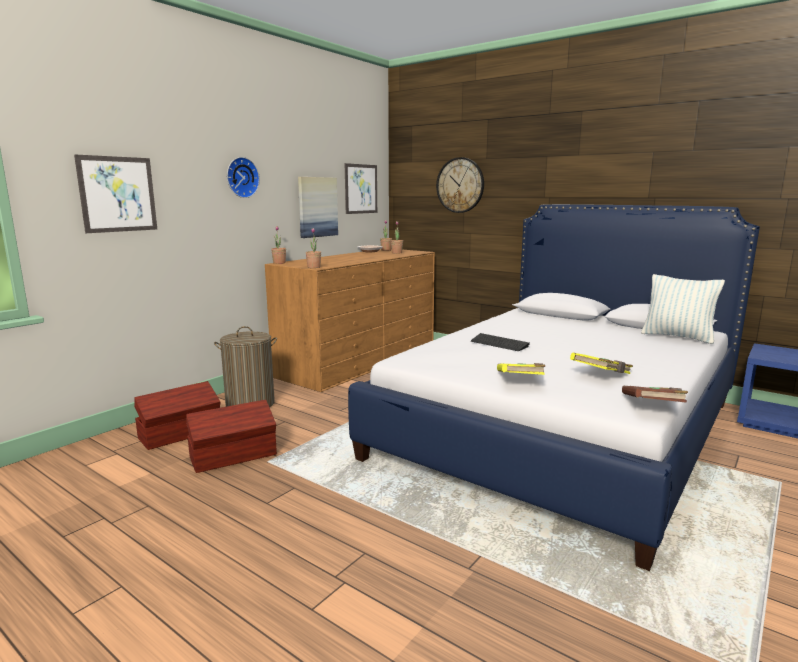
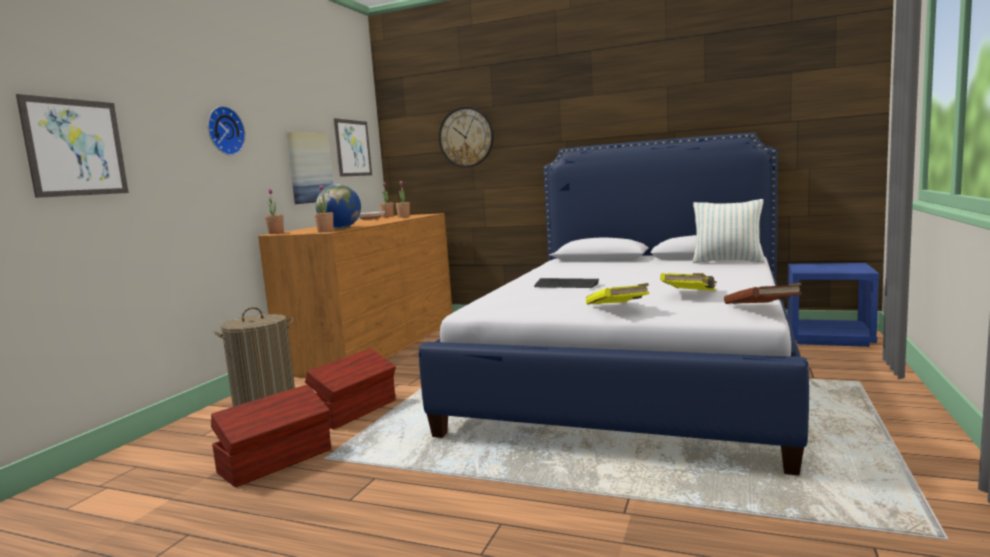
camera: 15 degrees left, 5 degrees down
brown storage box [134,381,220,450] -> brown storage box moved to [305,348,396,429]
none -> globe [316,184,361,229]

